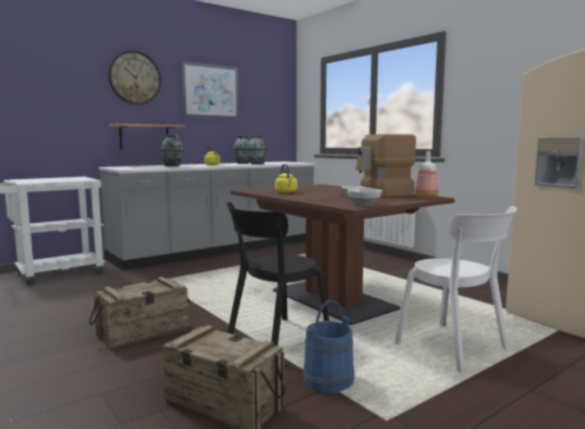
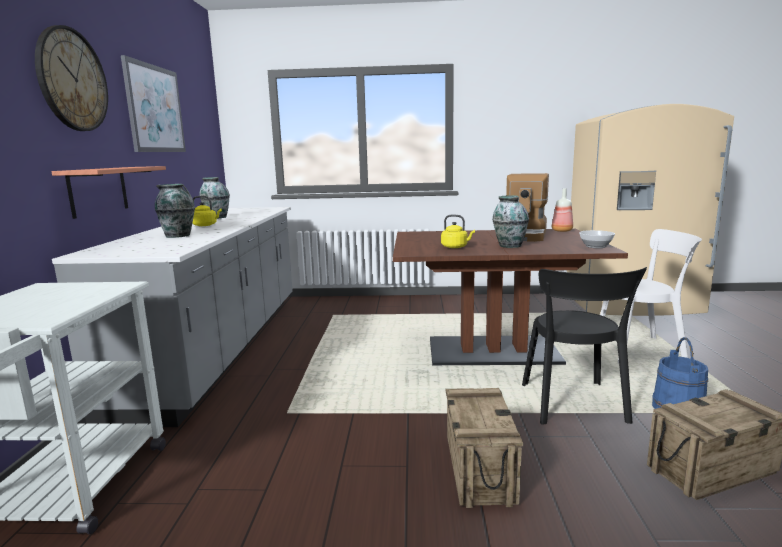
camera: 50 degrees left, 5 degrees up
vase [247,135,267,165] -> vase moved to [492,195,529,248]

